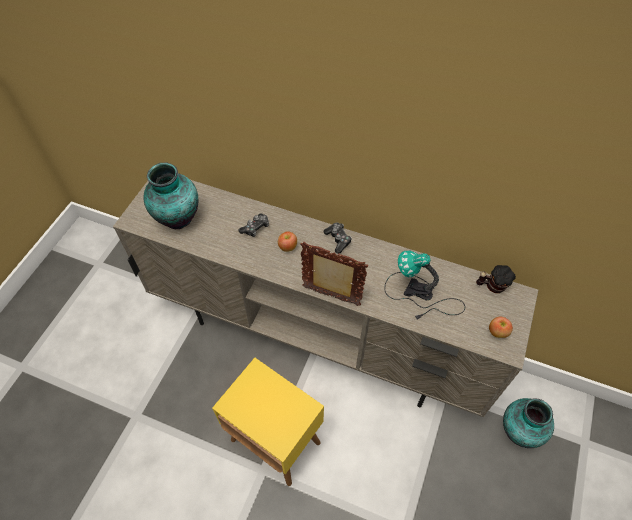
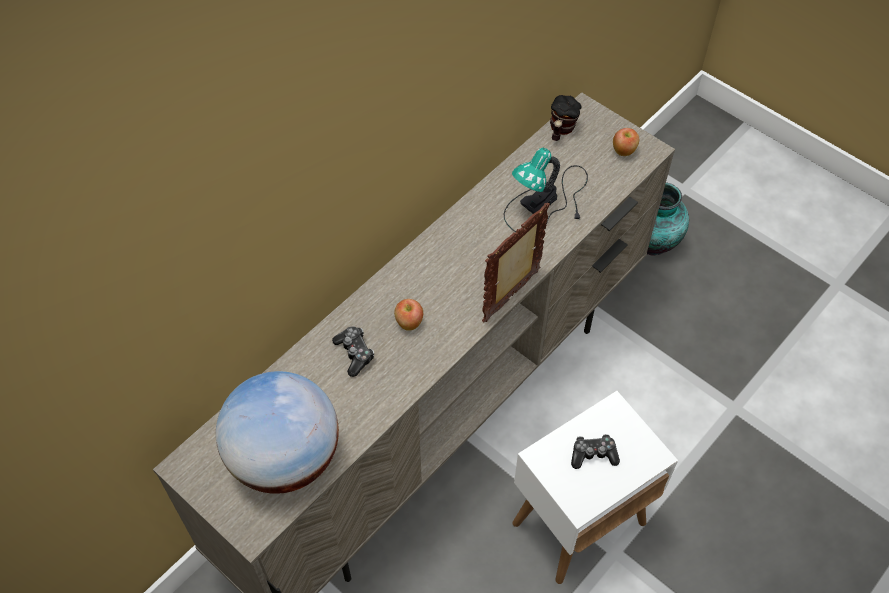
camera: 70 degrees left, 0 degrees up
vase [144,163,199,229] -> globe [216,371,339,494]
yellow side table [212,358,324,486] -> white side table [512,391,678,584]
game controller [323,223,352,254] -> game controller moved to [571,434,620,469]

